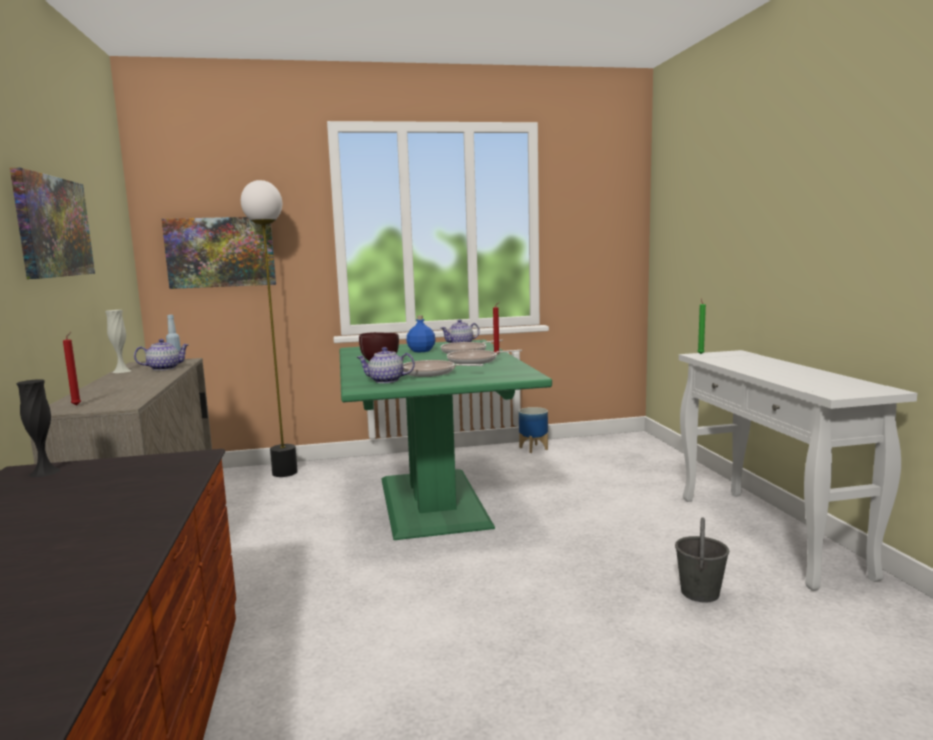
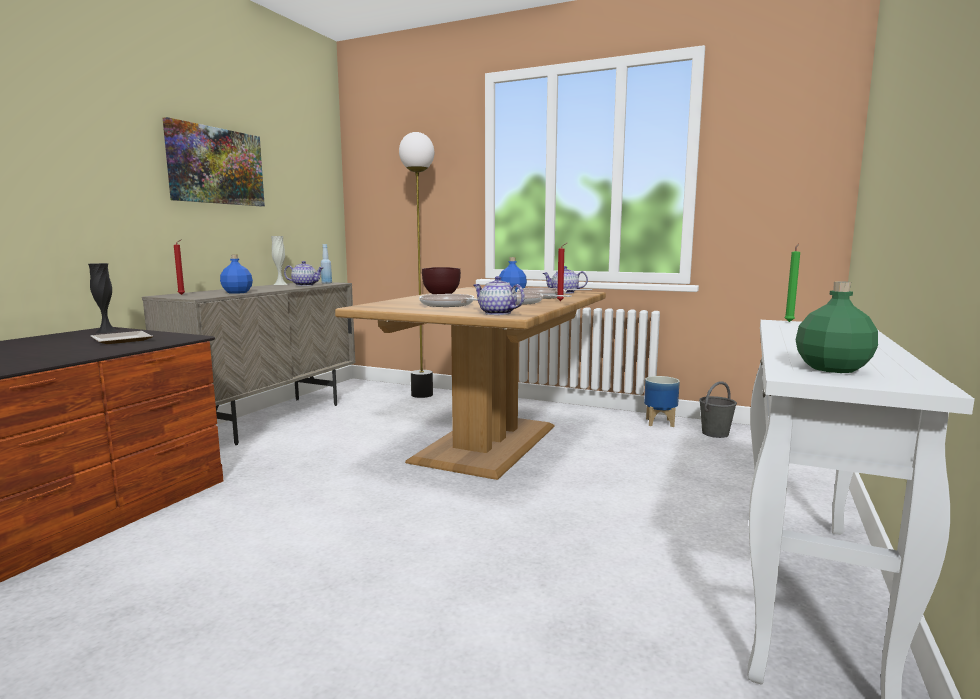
camera: 35 degrees right, 0 degrees up
picture [162,217,276,289] -> none
green dining table [339,340,552,540] -> brown dining table [335,287,606,480]
teapot [357,347,415,383] -> teapot moved to [473,276,525,315]
grey bucket [675,517,729,602] -> grey bucket moved to [699,381,737,438]
none -> plate [91,331,153,344]
none -> blue bottle [220,255,253,294]
none -> green bottle [796,281,878,373]

